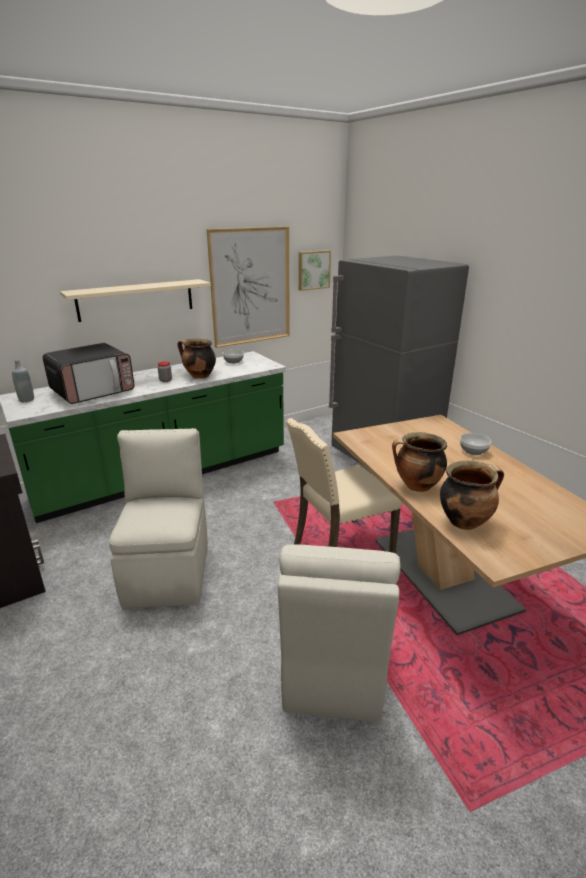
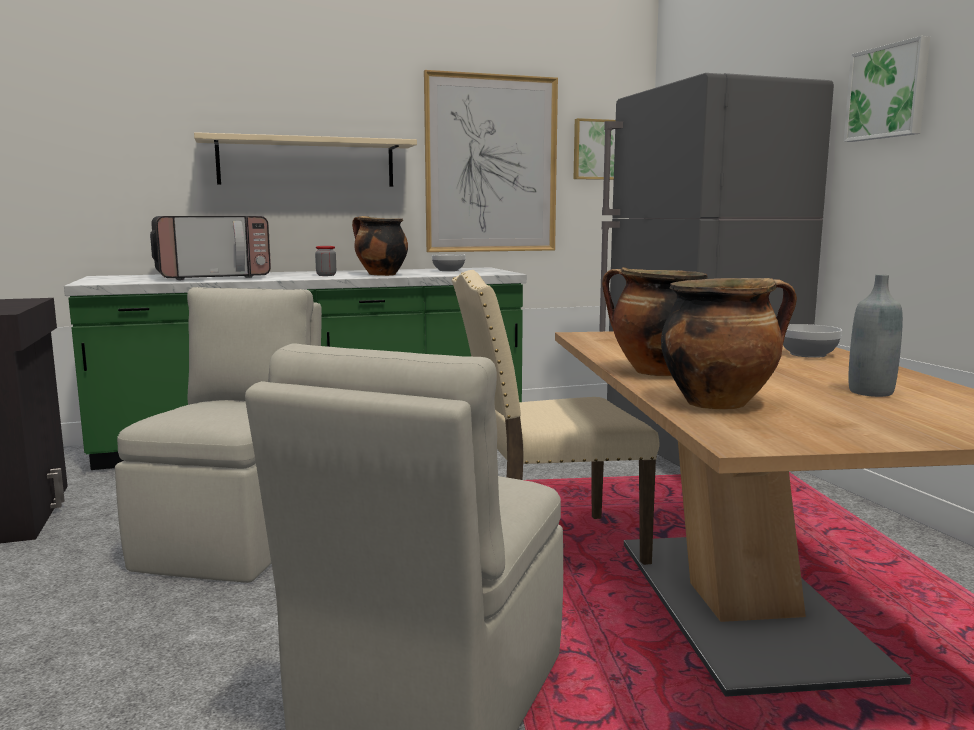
camera: 15 degrees right, 15 degrees down
grey bottle [12,360,34,402] -> grey bottle moved to [848,274,903,397]
none -> picture [844,36,930,142]

